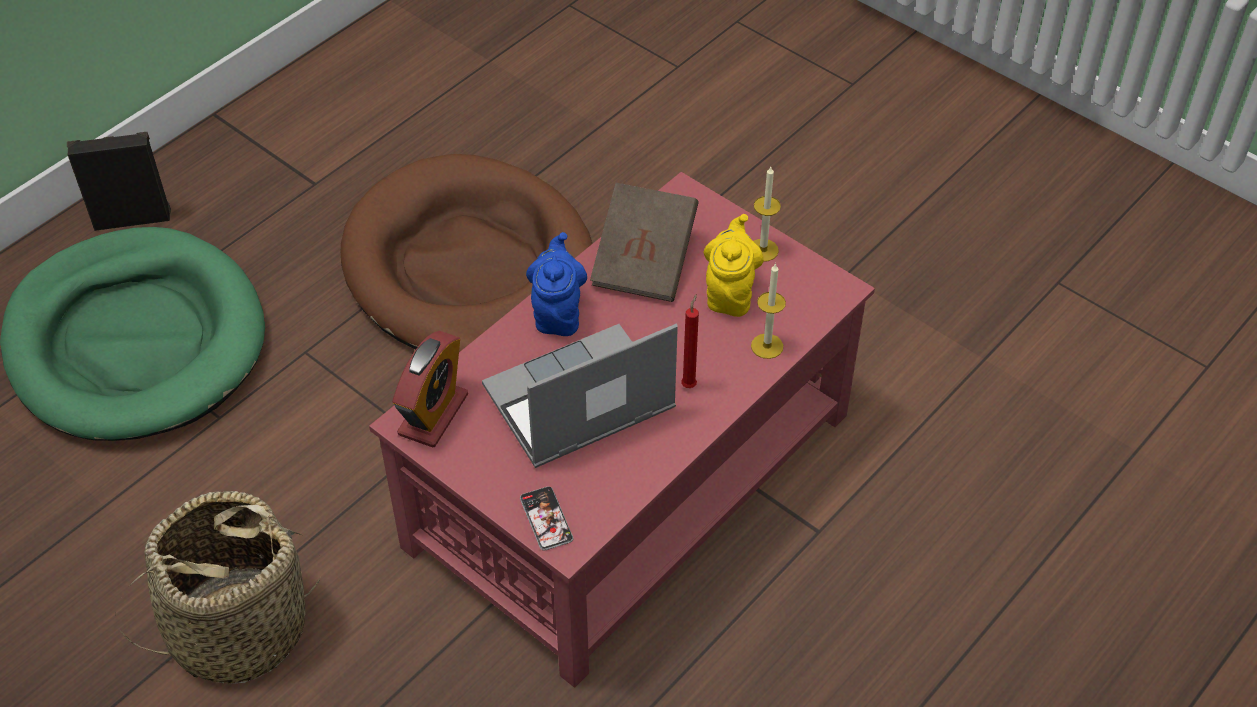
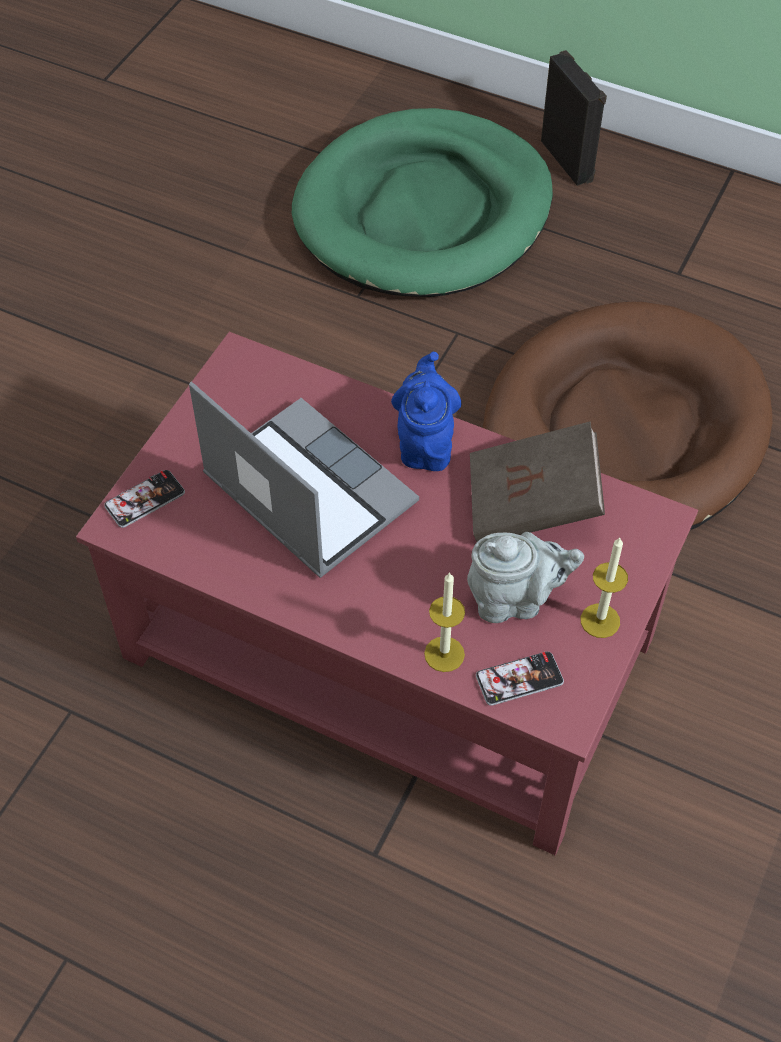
camera: 75 degrees right, 5 degrees up
basket [115,491,321,684] -> none
alarm clock [392,331,468,448] -> none
blue teapot [526,232,587,336] -> blue teapot turned 75 degrees counterclockwise [391,352,462,471]
red candle [681,294,699,388] -> none
yellow teapot [704,214,764,317] -> grey teapot [467,532,584,623]
none -> phone [476,651,564,706]

